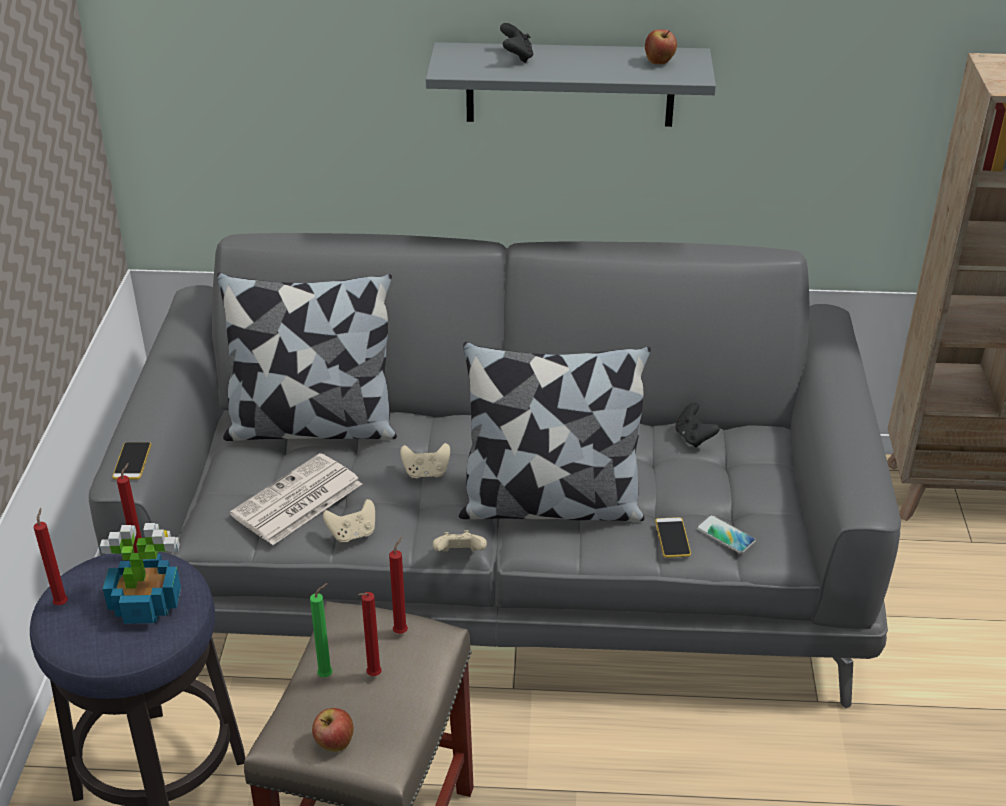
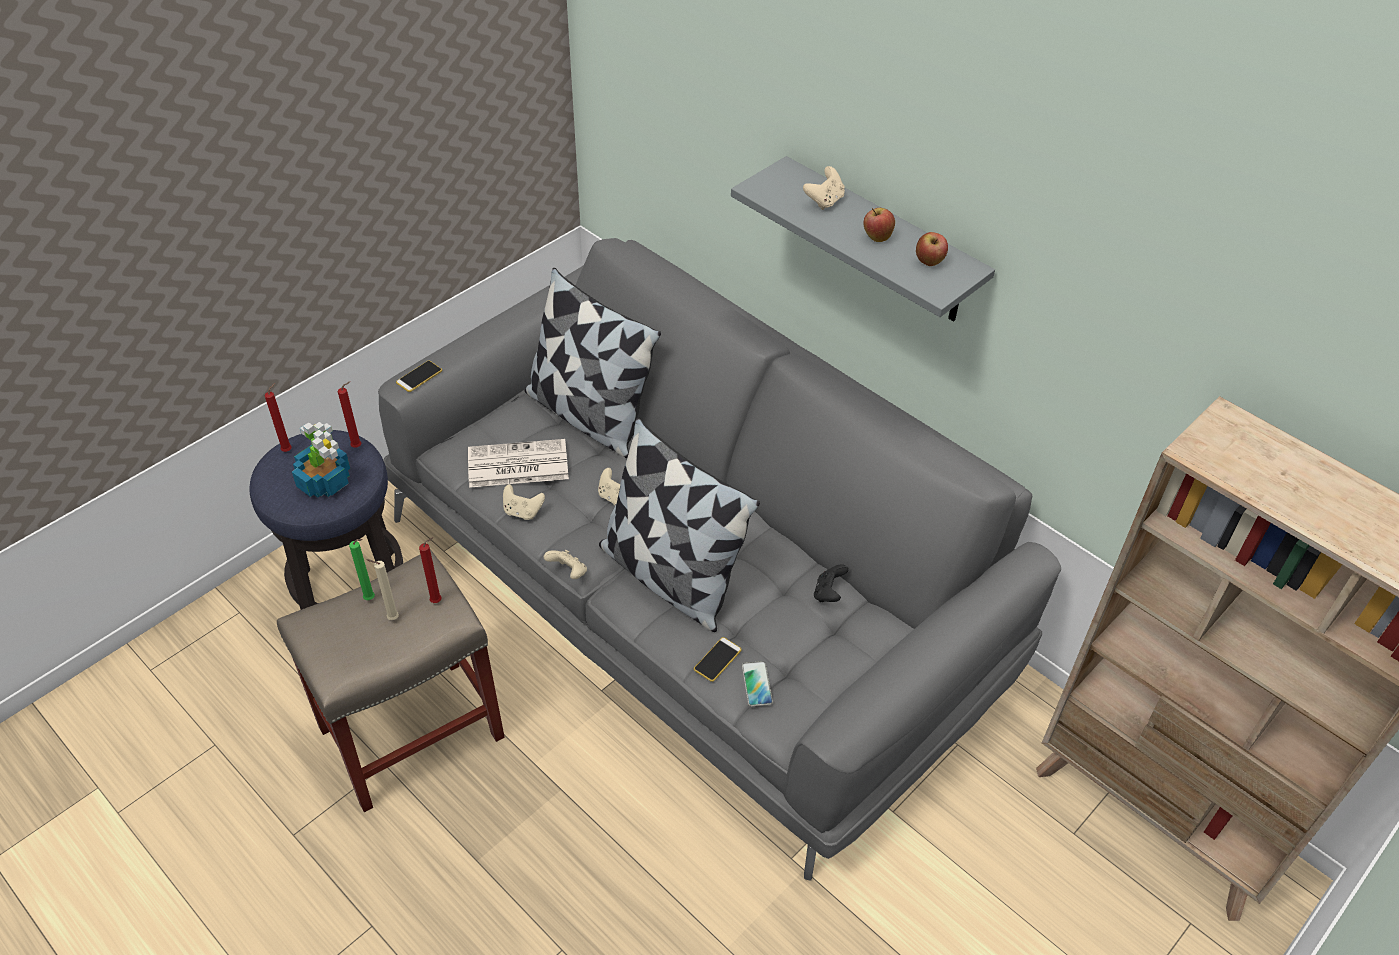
camera: 40 degrees right, 10 degrees up
apple [312,708,354,752] -> apple moved to [863,208,895,242]
red candle [358,592,382,676] -> beige candle [367,559,399,620]
black game controller [500,23,534,63] -> beige game controller [803,166,845,210]

